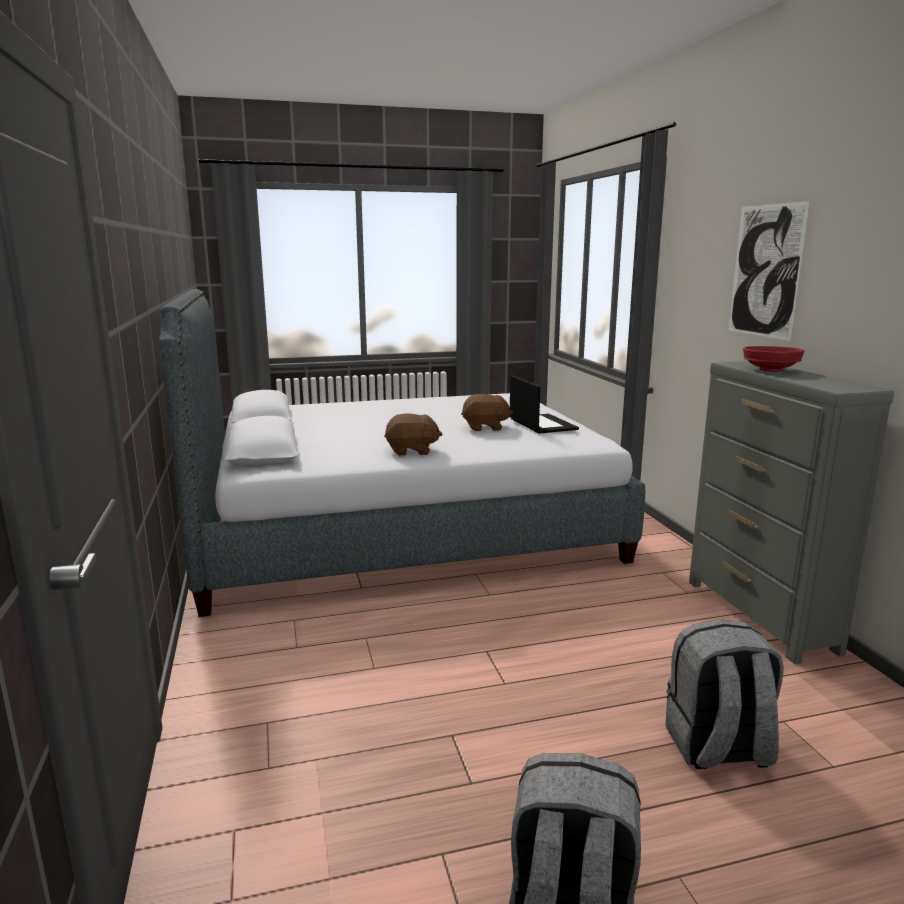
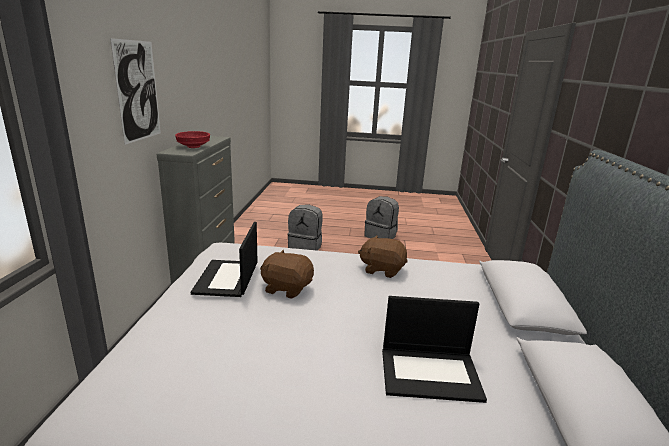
camera: 160 degrees left, 5 degrees up
none -> laptop [382,296,487,403]

